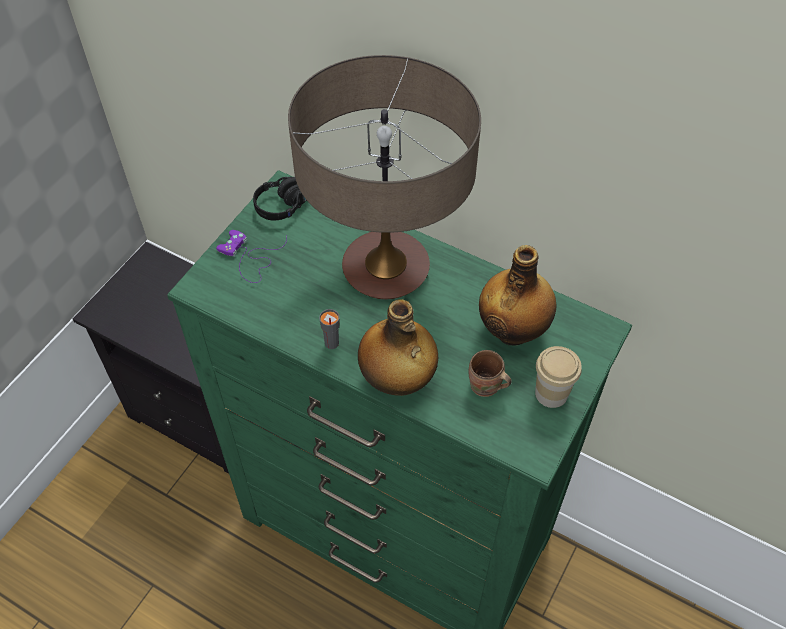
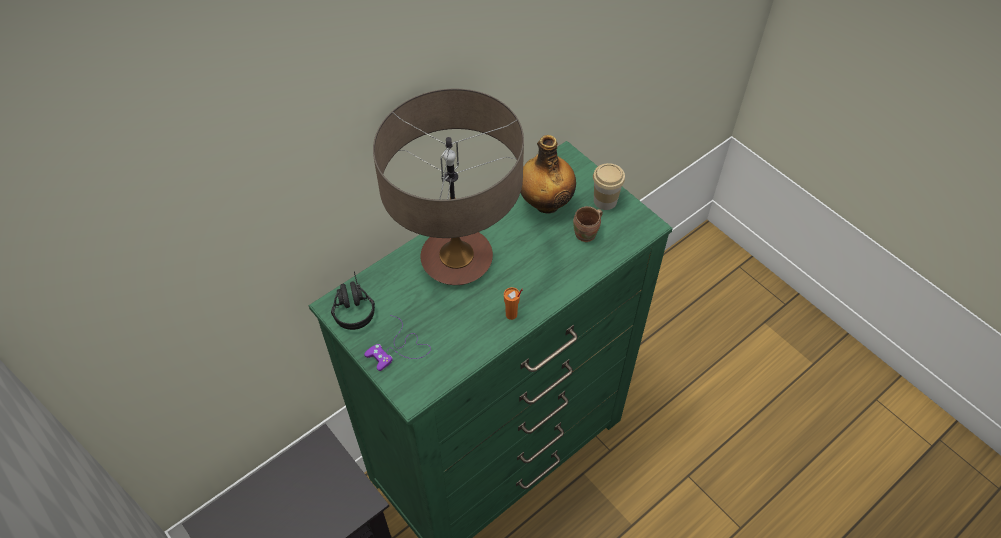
camera: 70 degrees left, 0 degrees up
grey cup [319,309,340,349] -> orange cup [504,287,523,320]
bottle [358,299,438,396] -> none

